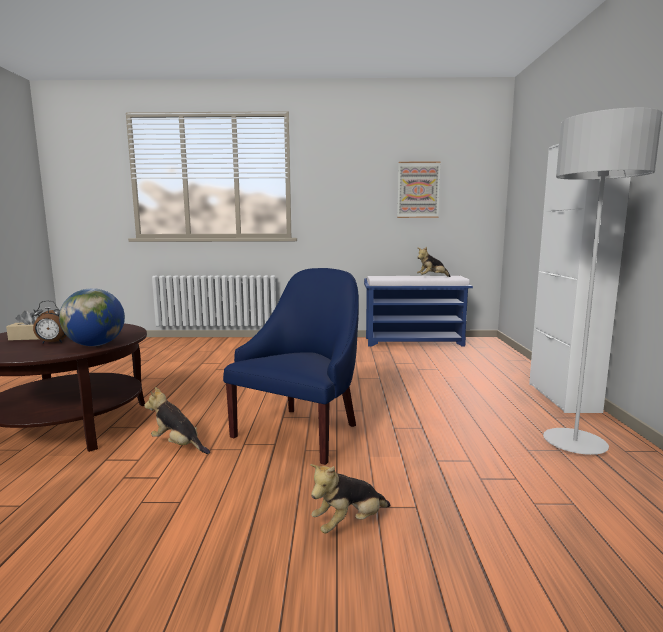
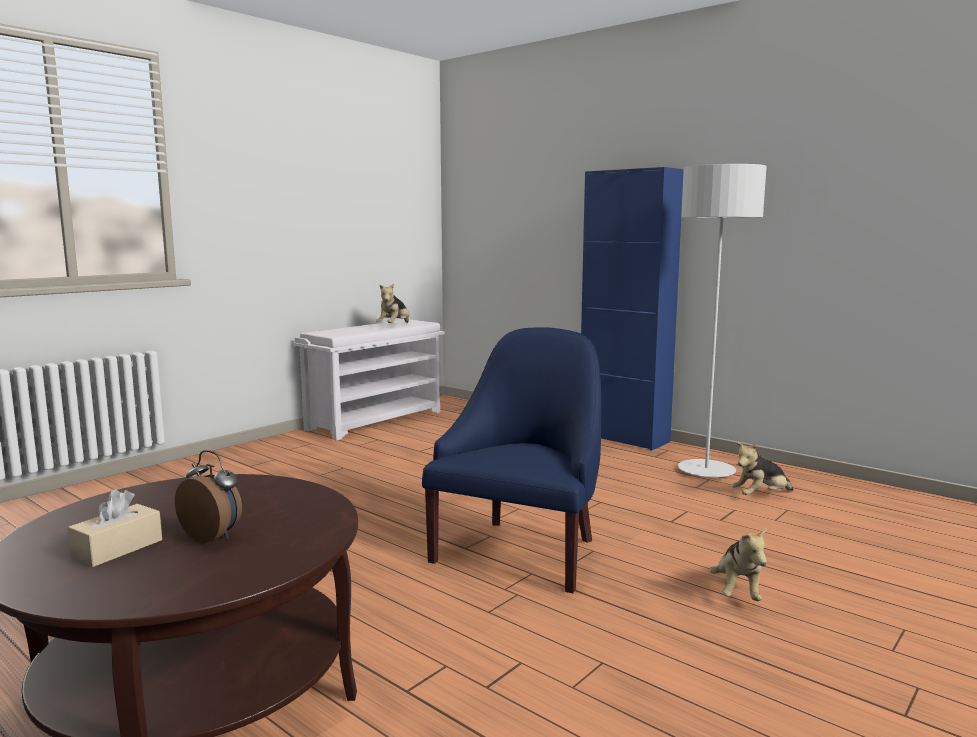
camera: 50 degrees left, 0 degrees up
alarm clock [32,301,67,343] -> alarm clock turned 90 degrees counterclockwise [175,450,242,543]
globe [59,288,125,346] -> none
plush toy [144,387,210,454] -> plush toy moved to [732,442,794,495]
blue armchair [223,268,359,465] -> blue armchair turned 45 degrees clockwise [422,327,601,593]
blue bench [364,276,473,347] -> white bench [295,319,445,441]
picture [397,161,441,218] -> none
white cabinet [529,144,631,413] -> blue cabinet [581,167,684,451]

